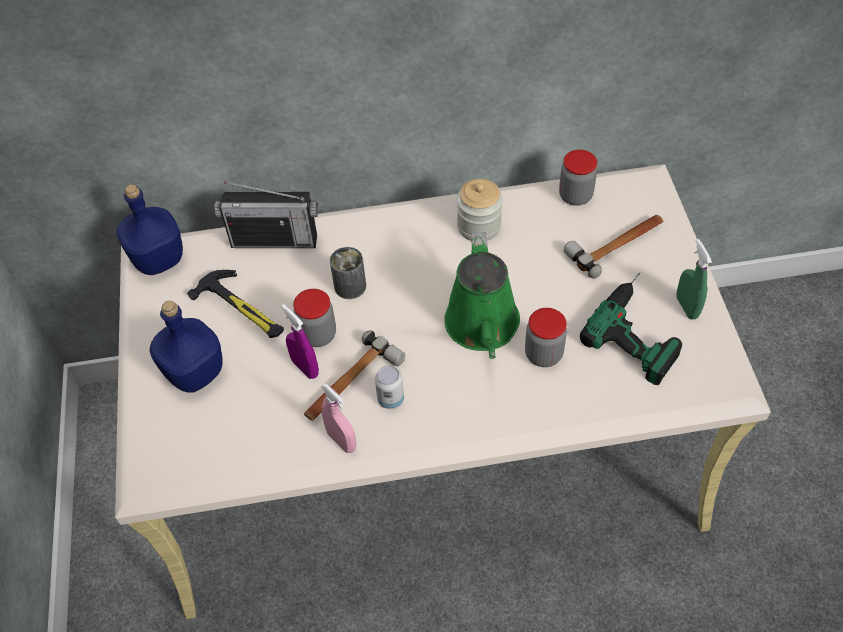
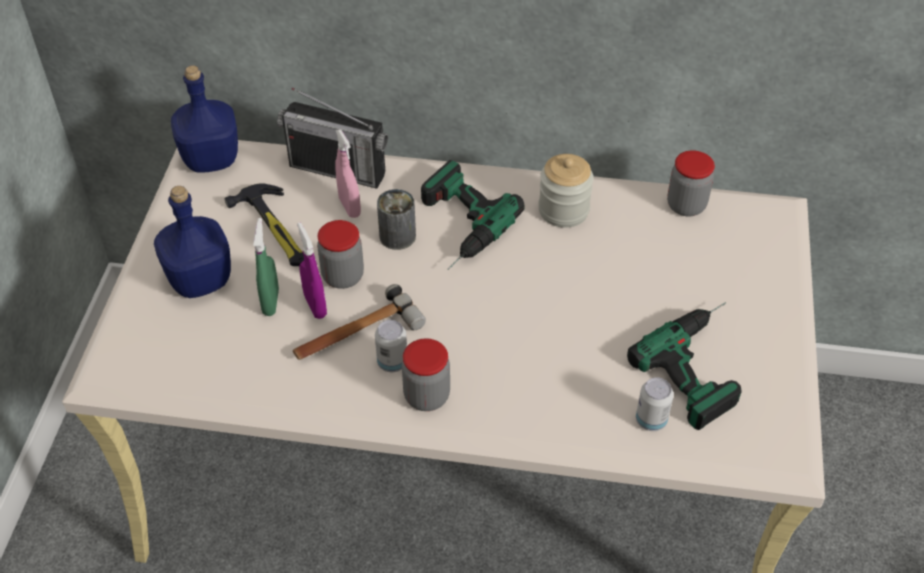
camera: 15 degrees right, 5 degrees down
pink spray bottle [321,383,356,453] -> pink spray bottle moved to [335,129,361,218]
green watering can [444,232,520,359] -> none
jar [525,308,567,367] -> jar moved to [402,338,450,411]
hammer [564,215,663,278] -> none
green spray bottle [676,239,712,319] -> green spray bottle moved to [253,218,279,316]
none -> power drill [421,160,525,270]
none -> can [636,377,674,431]

